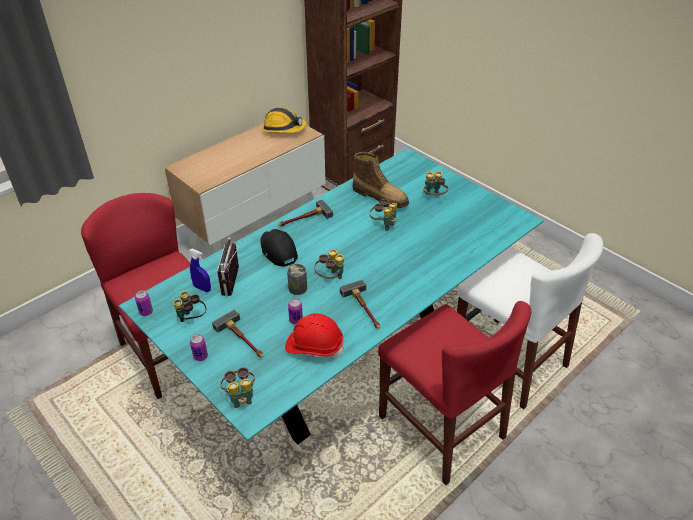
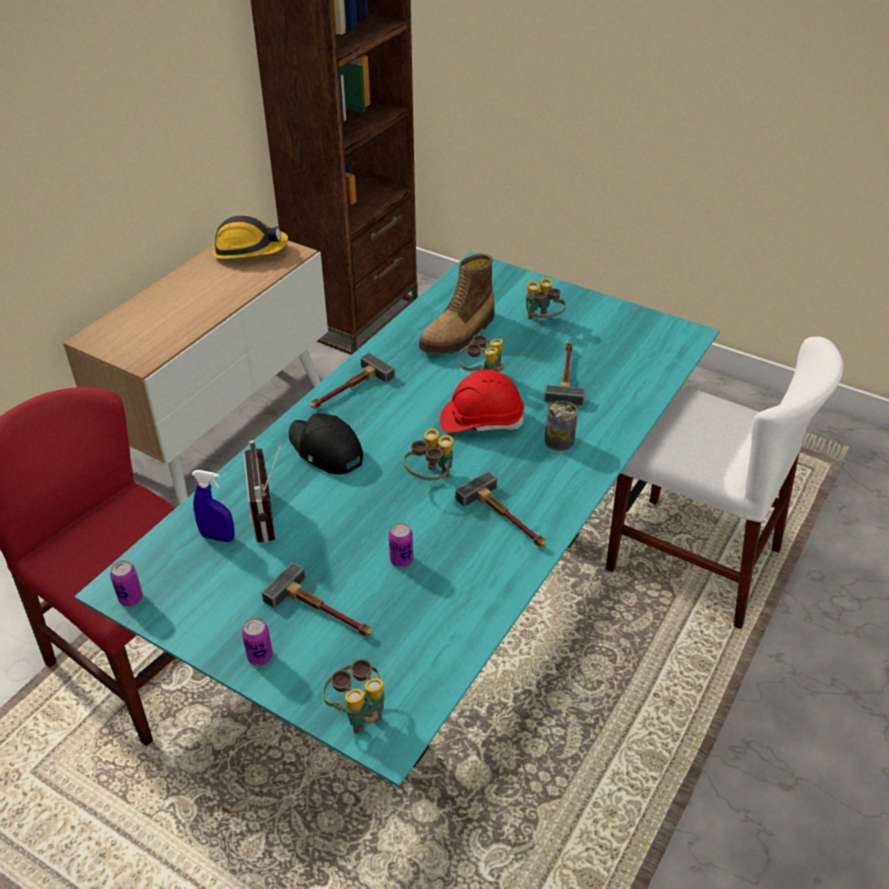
camera: 15 degrees left, 0 degrees up
binoculars [173,291,206,322] -> none
red hard hat [285,313,344,358] -> red hard hat moved to [440,370,524,433]
can [287,264,307,295] -> can moved to [544,401,578,451]
boot [353,152,409,208] -> boot turned 105 degrees clockwise [419,254,495,354]
red chair [378,301,531,485] -> none
none -> hammer [544,343,585,406]

